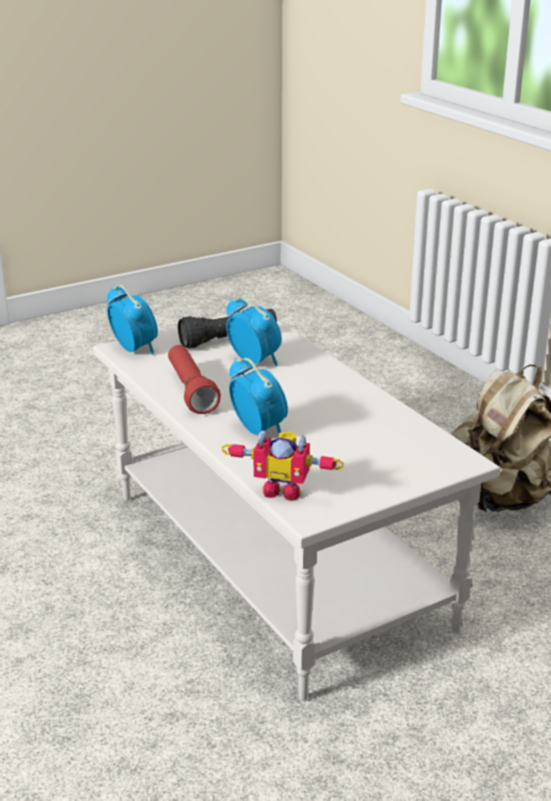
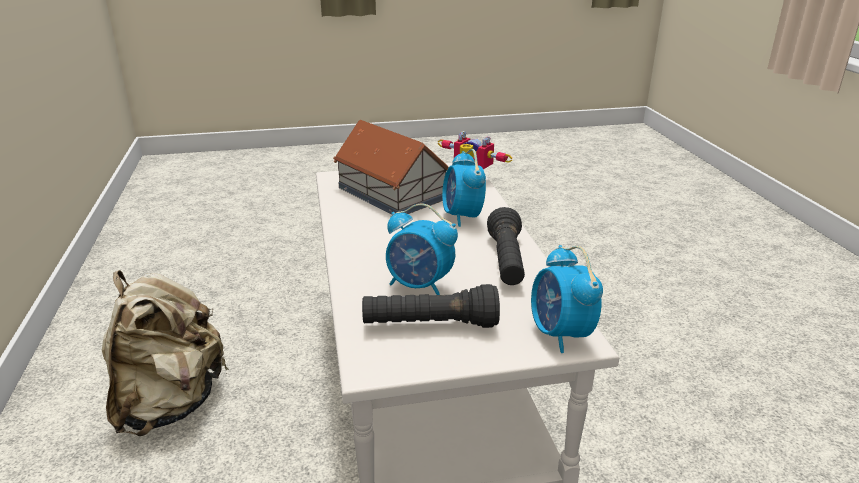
camera: 160 degrees left, 0 degrees up
red flashlight [168,345,221,414] -> black flashlight [487,207,525,285]
alarm clock [226,296,282,366] -> alarm clock turned 45 degrees counterclockwise [386,203,458,295]
none -> toy house [333,120,449,214]

